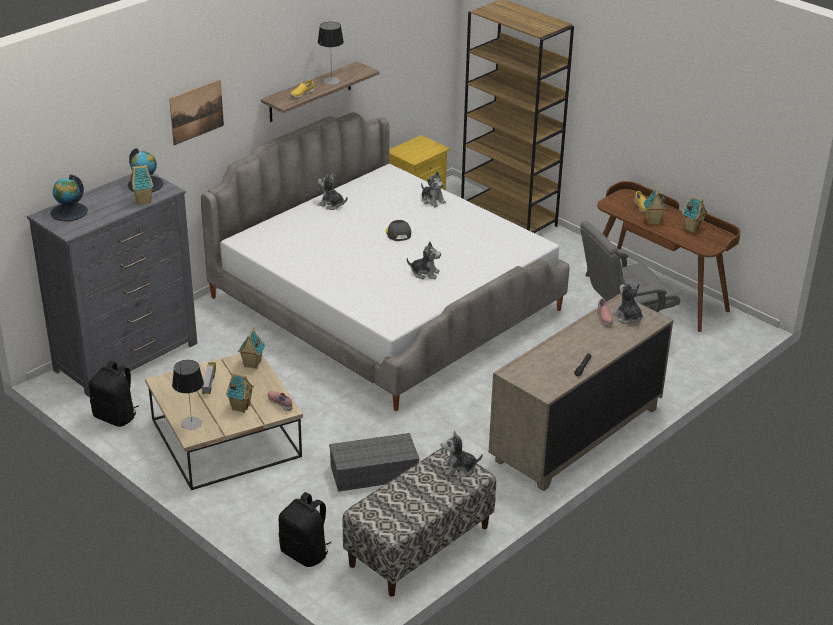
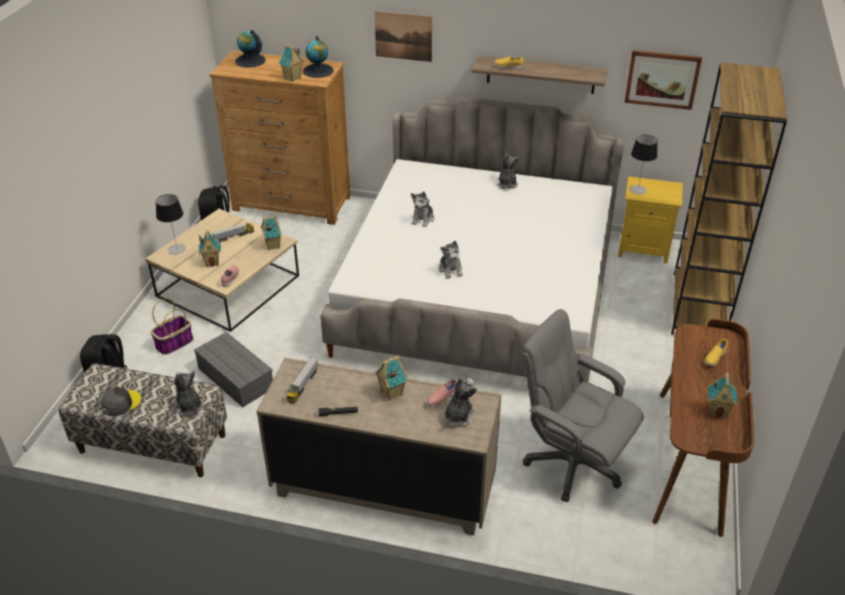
camera: 60 degrees right, 5 degrees up
grey dresser [27,173,197,397] -> brown dresser [209,51,350,225]
table lamp [318,22,344,84] -> table lamp moved to [629,135,658,194]
grey cap [386,220,411,241] -> grey cap moved to [101,387,141,417]
plush toy [421,172,446,207] -> plush toy moved to [411,191,434,227]
toy house [644,187,666,224] -> toy house moved to [375,355,408,401]
none -> basket [150,299,193,355]
none -> toy truck [286,357,318,404]
none -> picture [624,50,702,110]

